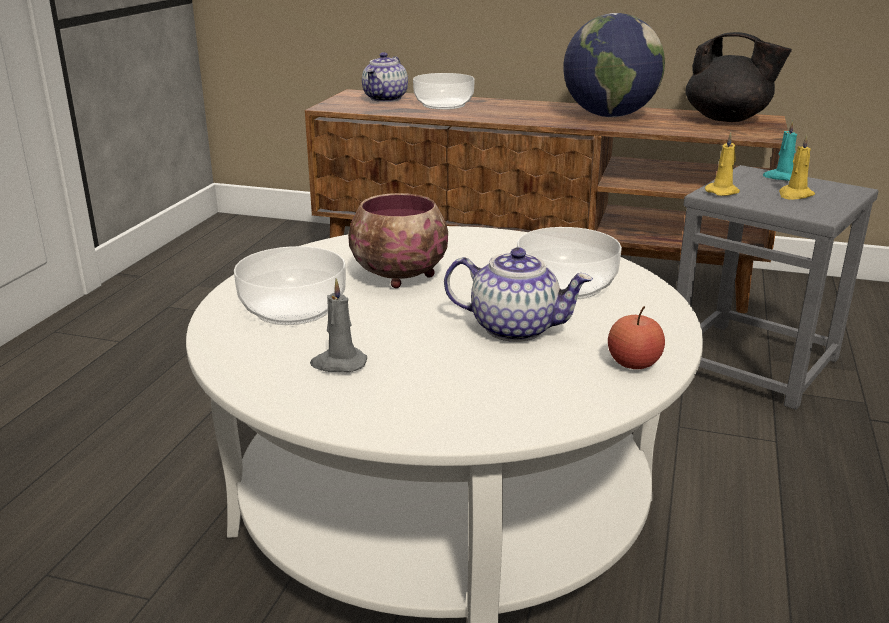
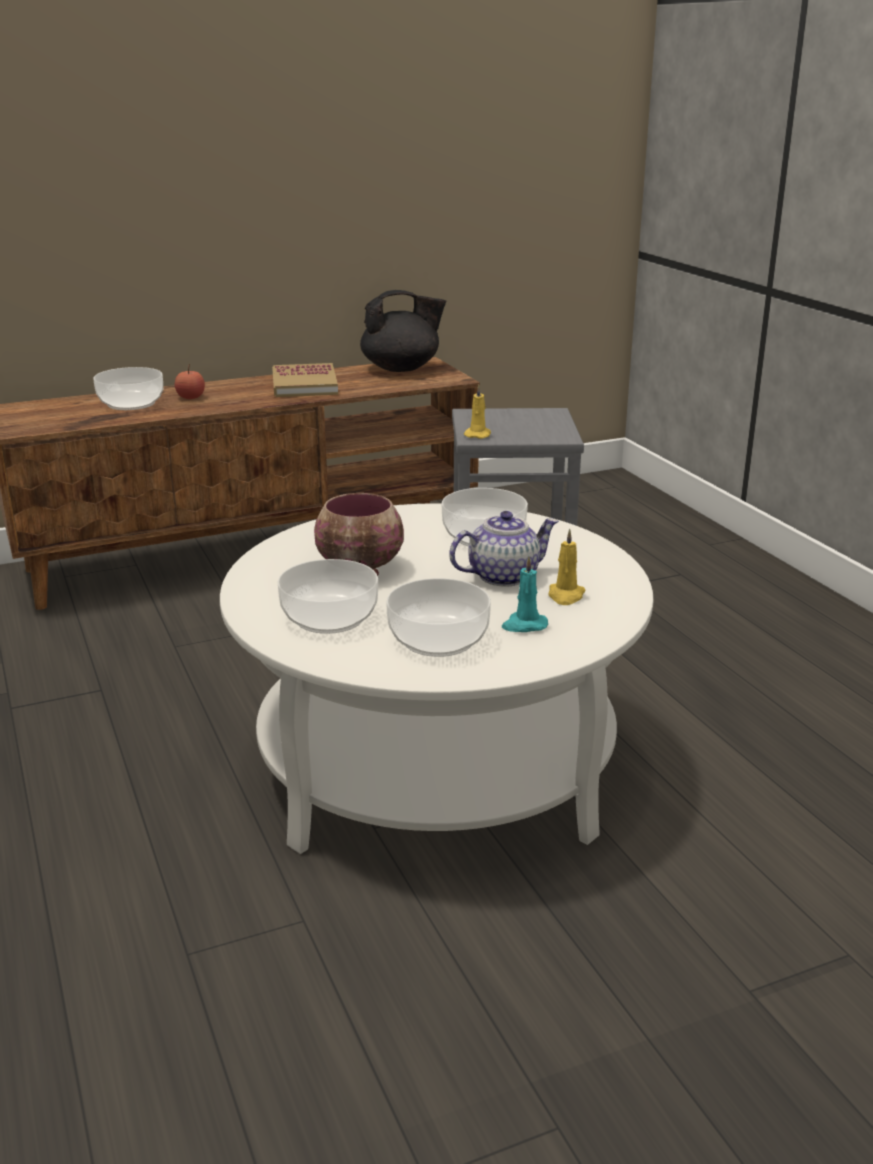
camera: 40 degrees left, 0 degrees up
grey candle [310,279,367,372] -> bowl [386,578,491,657]
teapot [362,52,408,102] -> none
globe [563,13,665,117] -> book [272,363,338,397]
apple [608,306,665,369] -> apple moved to [175,364,205,399]
turquoise candle [763,120,797,181] -> turquoise candle moved to [502,556,548,632]
yellow candle [779,135,815,200] -> yellow candle moved to [549,529,585,605]

